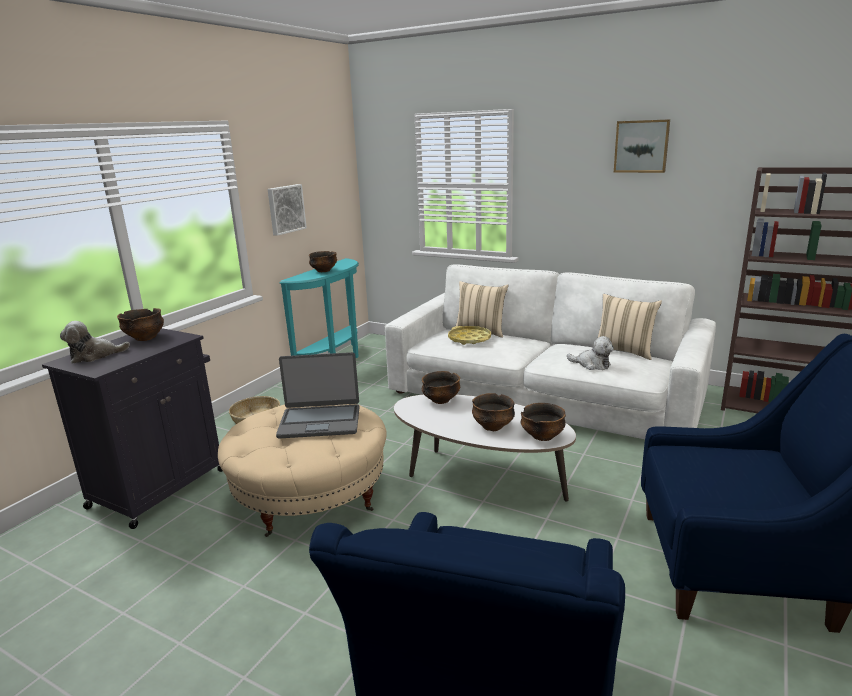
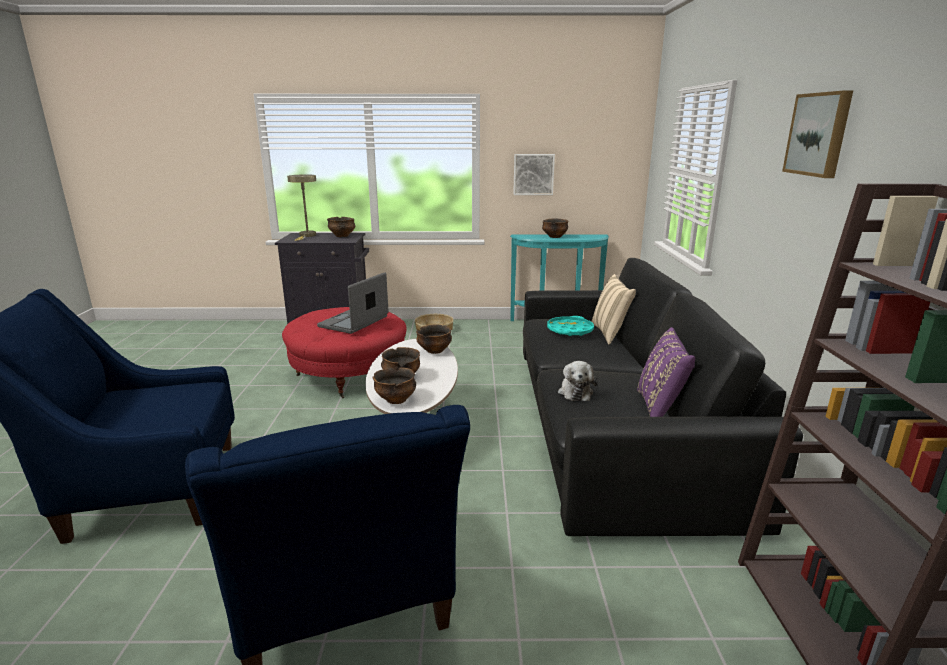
camera: 60 degrees right, 0 degrees up
plush toy [60,321,130,363] -> beige table lamp [287,174,316,241]
beige ottoman [218,404,387,537] -> red ottoman [282,307,406,398]
laptop [276,352,359,439] -> laptop turned 60 degrees clockwise [317,272,389,334]
white sofa [385,264,716,439] -> black sofa [523,258,803,536]
yellow tray [448,326,491,345] -> turquoise tray [547,316,594,336]
beige pillow [598,294,662,360] -> purple pillow [637,327,695,417]

